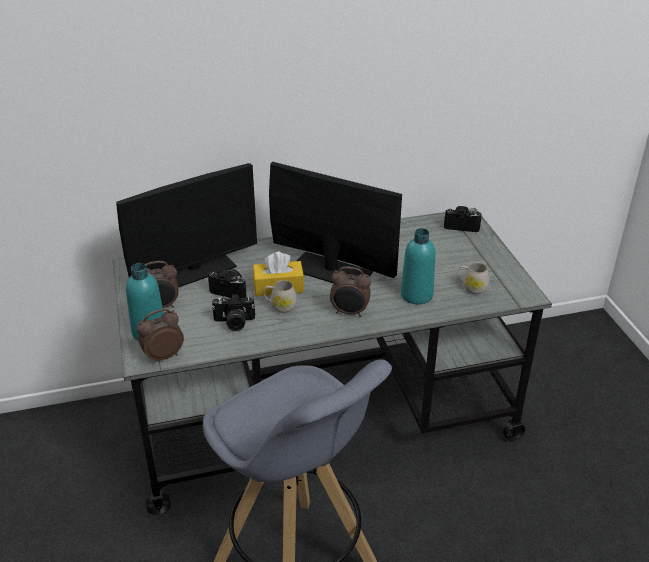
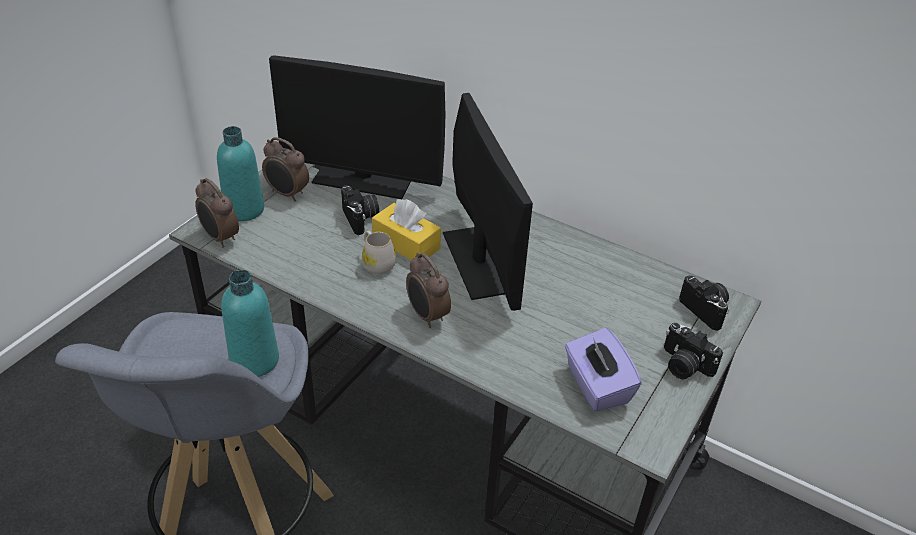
camera: 45 degrees right, 5 degrees up
alarm clock [137,308,184,363] -> alarm clock turned 150 degrees counterclockwise [196,178,239,248]
camera [212,294,255,331] -> camera moved to [664,323,723,379]
turquoise bottle [401,228,436,304] -> turquoise bottle moved to [221,270,279,377]
white mug [457,262,489,295] -> purple tissue box [565,328,642,412]

